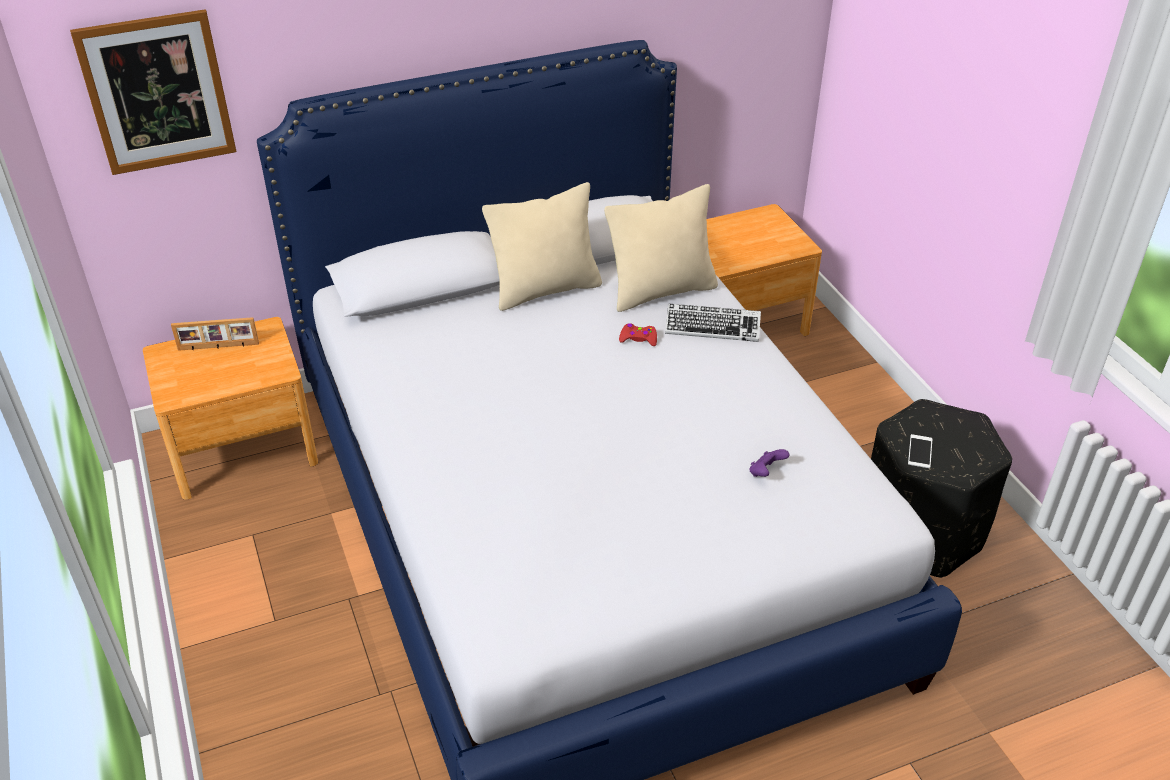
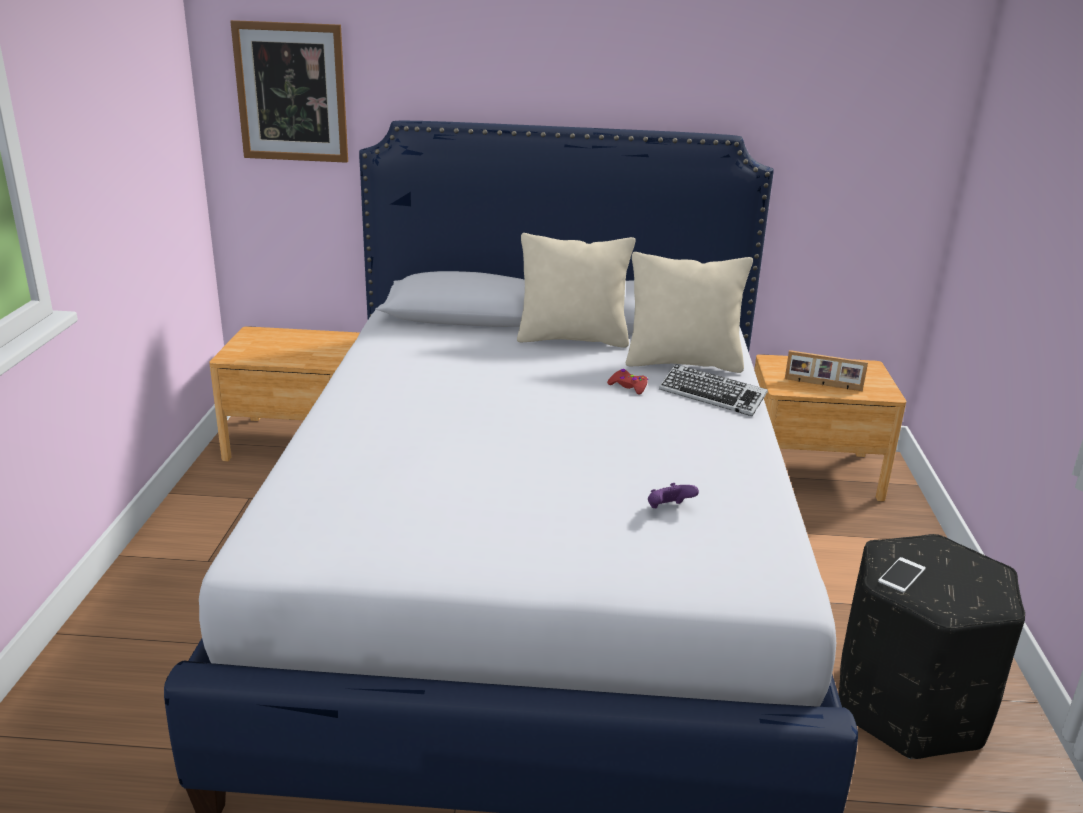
camera: 25 degrees right, 15 degrees down
picture frame [171,317,259,351] -> picture frame moved to [785,350,868,391]

